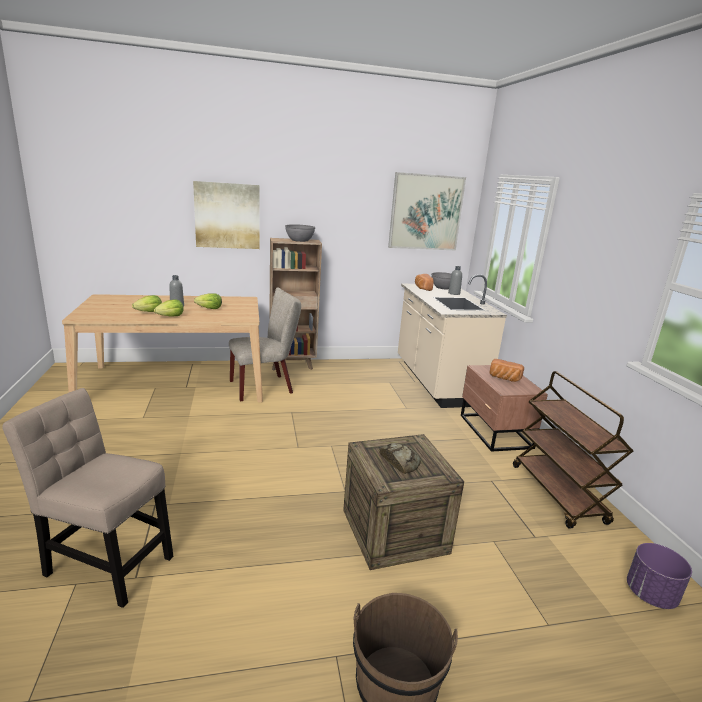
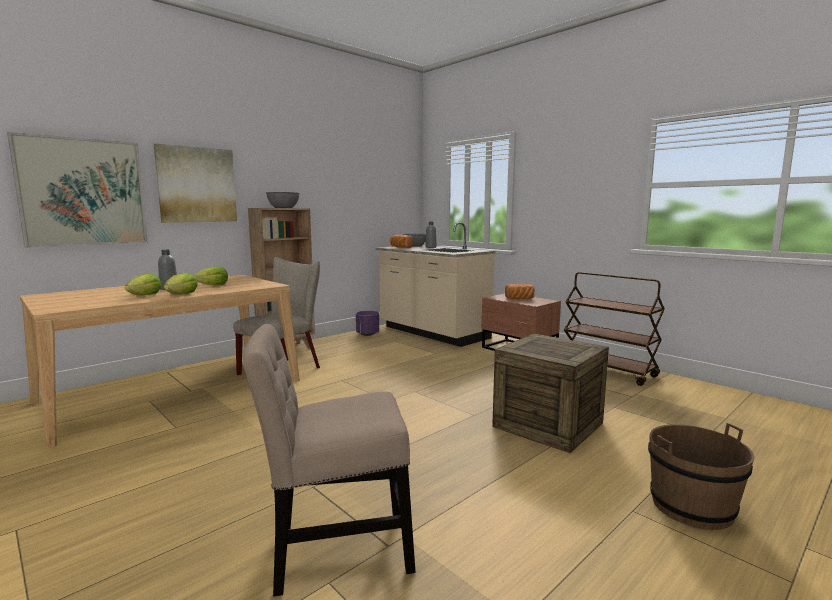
camera: 30 degrees left, 10 degrees down
bread [379,443,421,474] -> none
picture [388,172,466,251] -> picture moved to [7,132,148,248]
purple planter [627,543,692,609] -> purple planter moved to [356,311,379,336]

